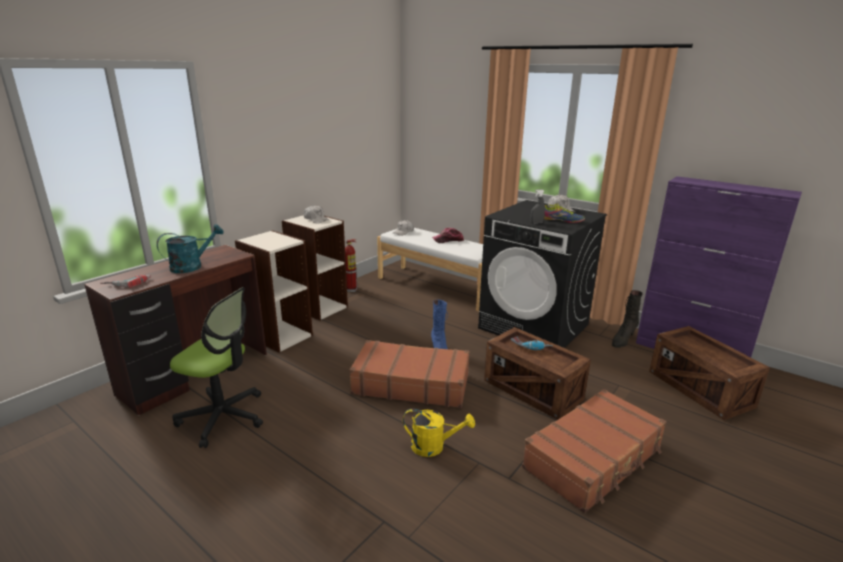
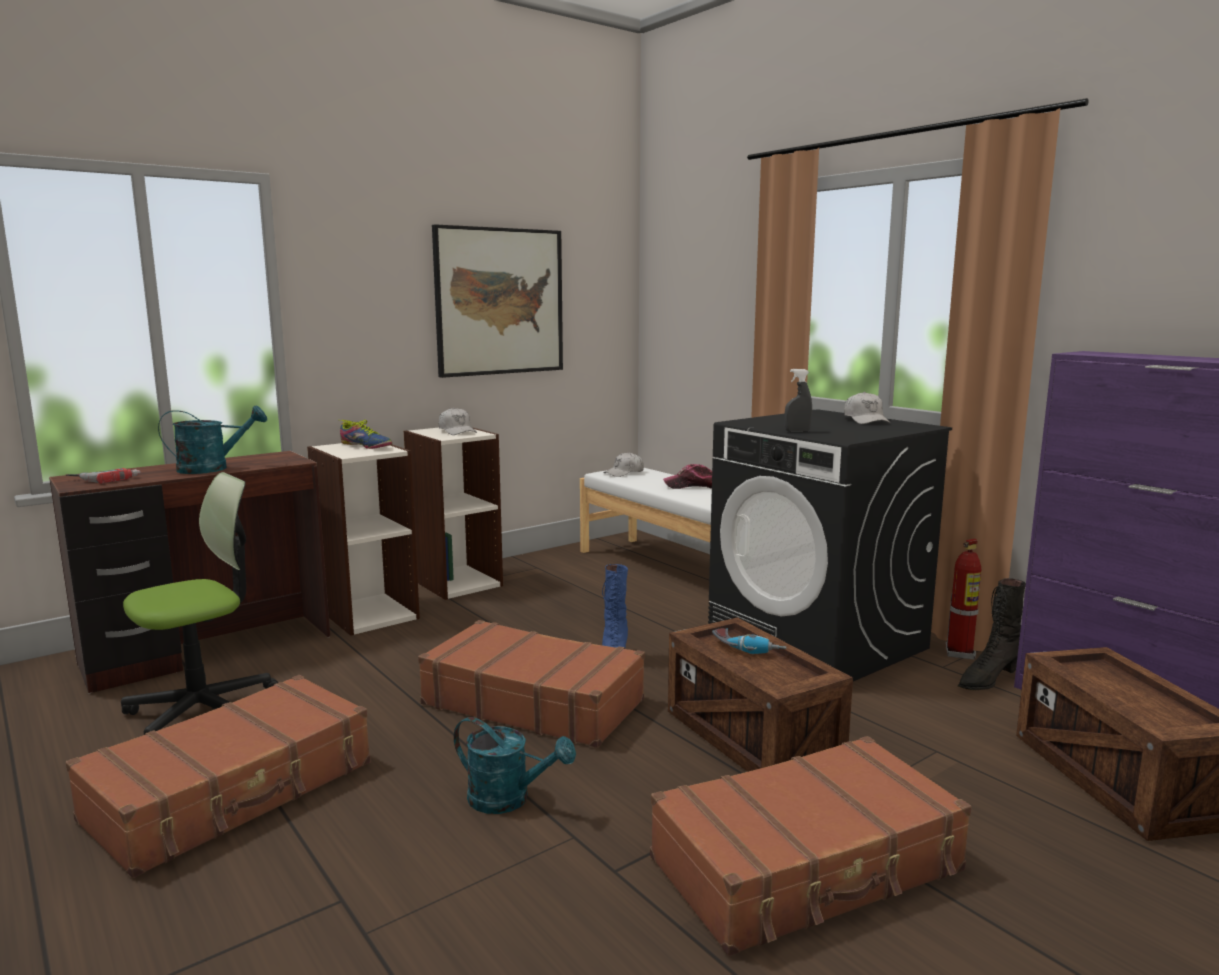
camera: 15 degrees right, 10 degrees down
office chair [170,287,263,448] -> office chair turned 75 degrees counterclockwise [121,472,279,735]
fire extinguisher [345,239,358,292] -> fire extinguisher moved to [945,539,981,660]
yellow watering can [403,408,475,457] -> turquoise watering can [454,717,576,814]
shoe [544,203,585,223] -> shoe moved to [340,420,392,449]
none -> brown suitcase [66,675,371,878]
none -> picture [432,224,563,378]

